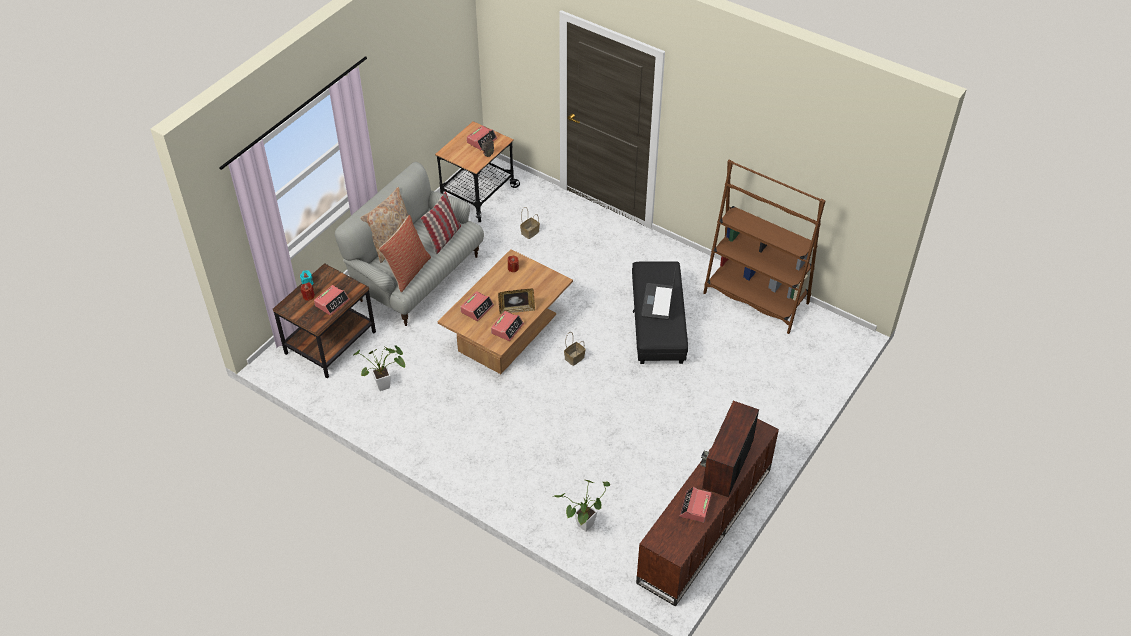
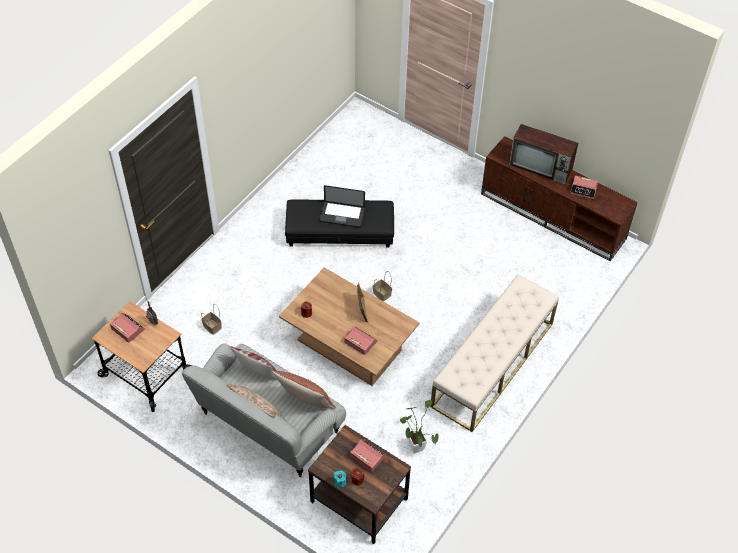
camera: 90 degrees left, 5 degrees up
alarm clock [491,311,524,341] -> none
potted plant [553,480,610,532] -> none
brown bookcase [703,159,825,334] -> none
none -> beige bench [430,274,559,432]

